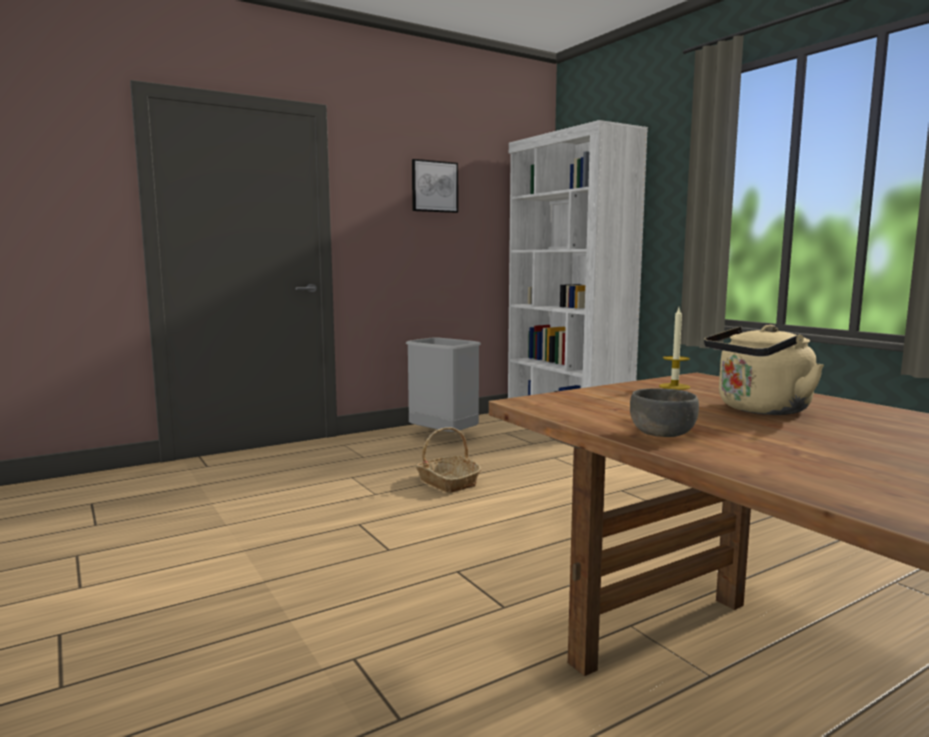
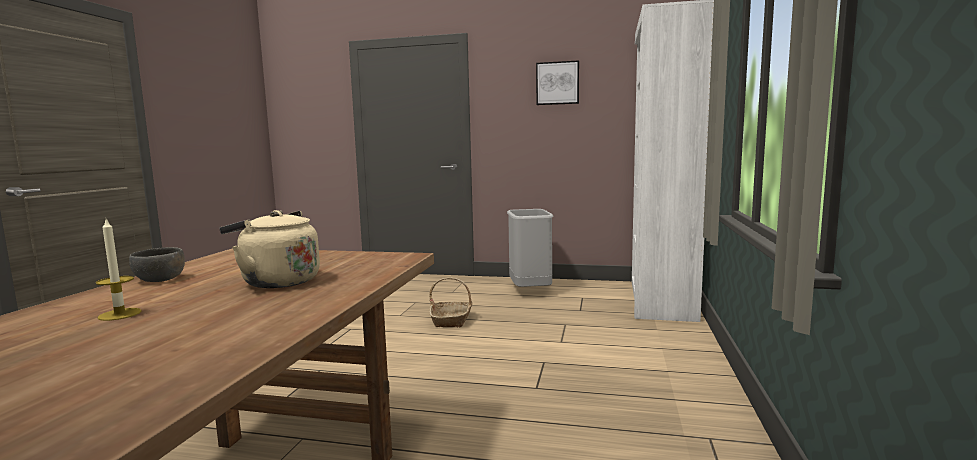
camera: 45 degrees right, 0 degrees up
candle [659,308,690,390] -> candle moved to [96,219,142,321]

